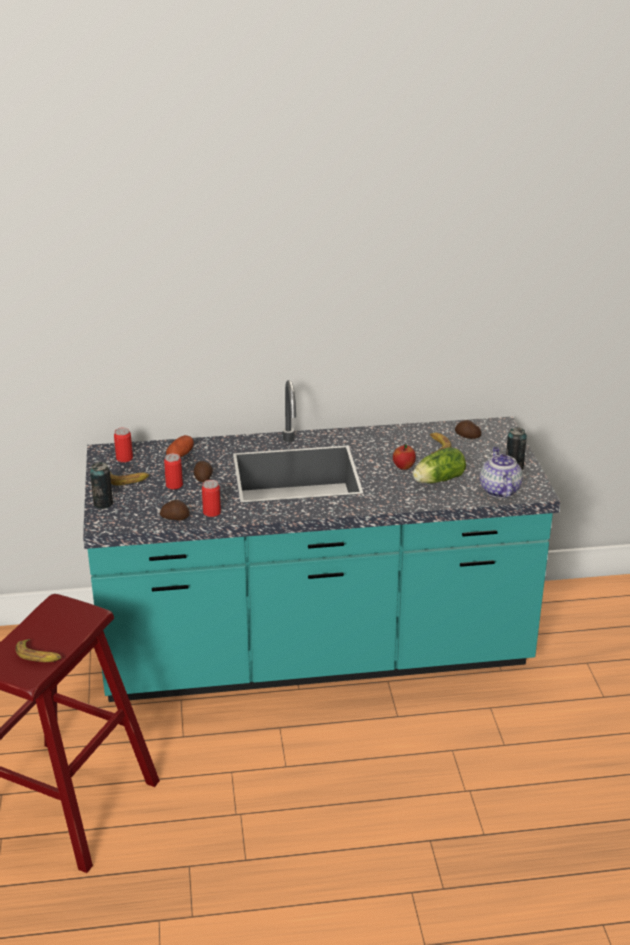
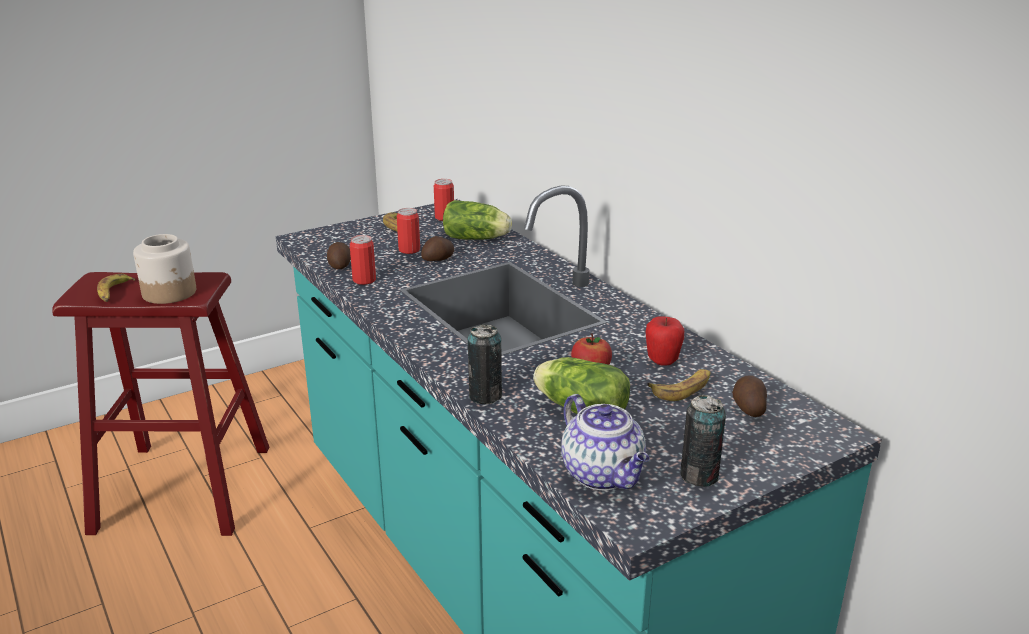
camera: 65 degrees right, 5 degrees down
can [90,462,113,509] -> can moved to [468,324,502,404]
potato [166,435,194,457] -> lettuce [443,200,512,239]
teapot [480,447,523,498] -> teapot turned 90 degrees clockwise [561,394,650,490]
none -> jar [133,234,196,304]
none -> apple [646,316,684,366]

